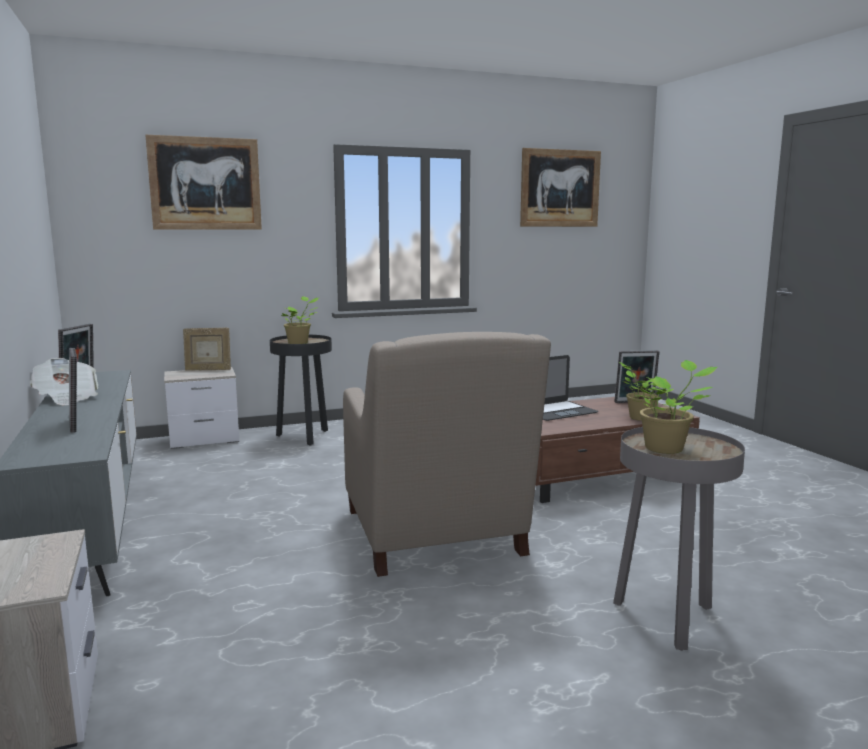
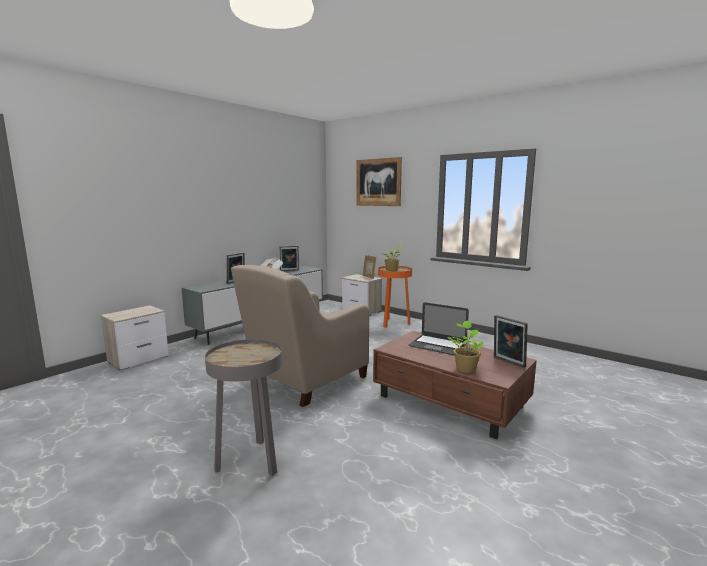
camera: 60 degrees right, 0 degrees up
black side table [270,335,332,446] -> orange side table [378,266,412,328]
picture [520,148,601,227] -> none
potted plant [637,360,717,454] -> none

